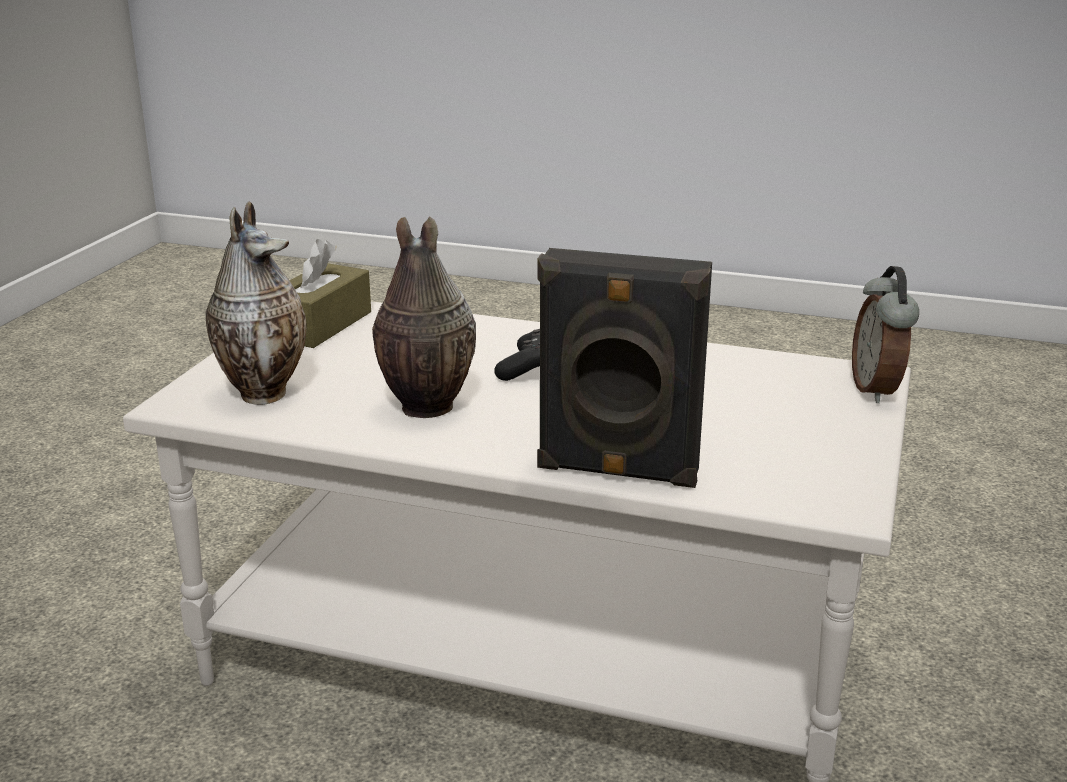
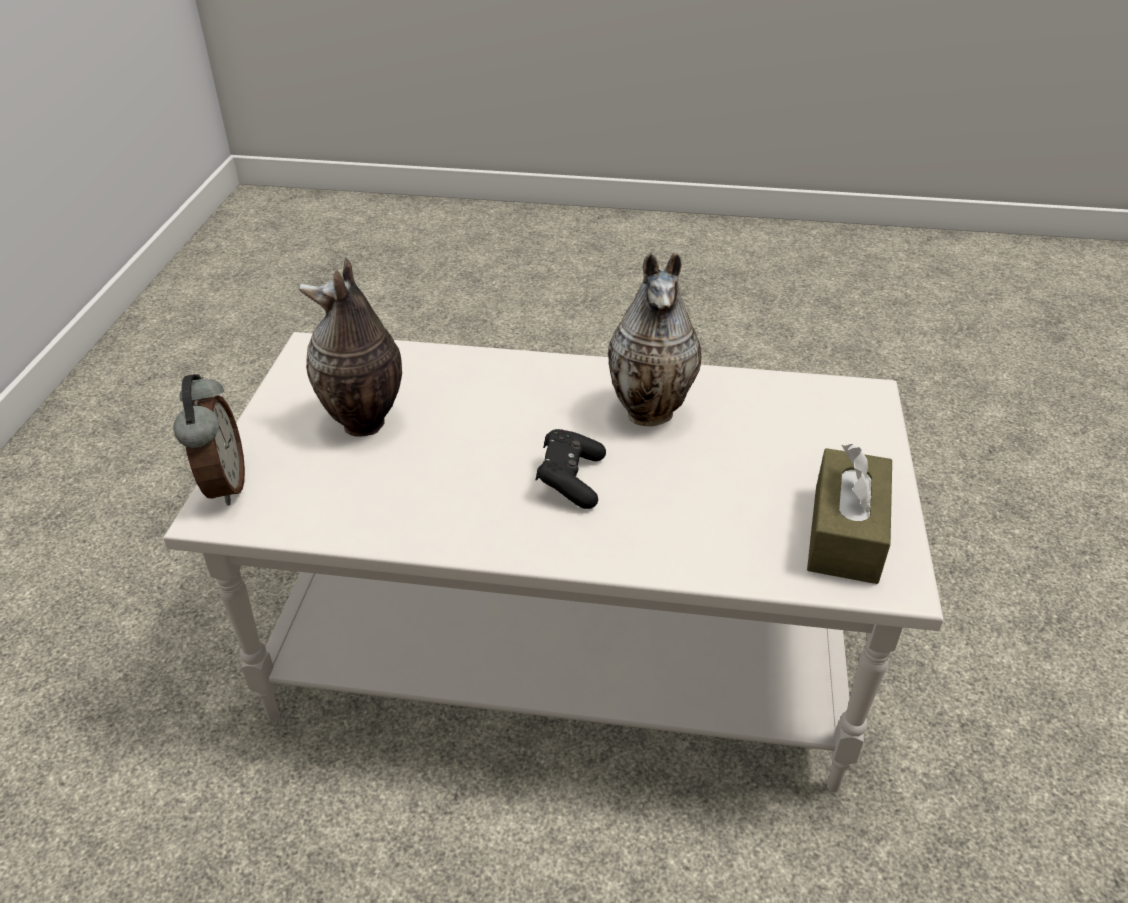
camera: 170 degrees right, 15 degrees up
vase [206,202,307,405] -> vase moved to [299,257,402,437]
black speaker [537,248,712,488] -> none

